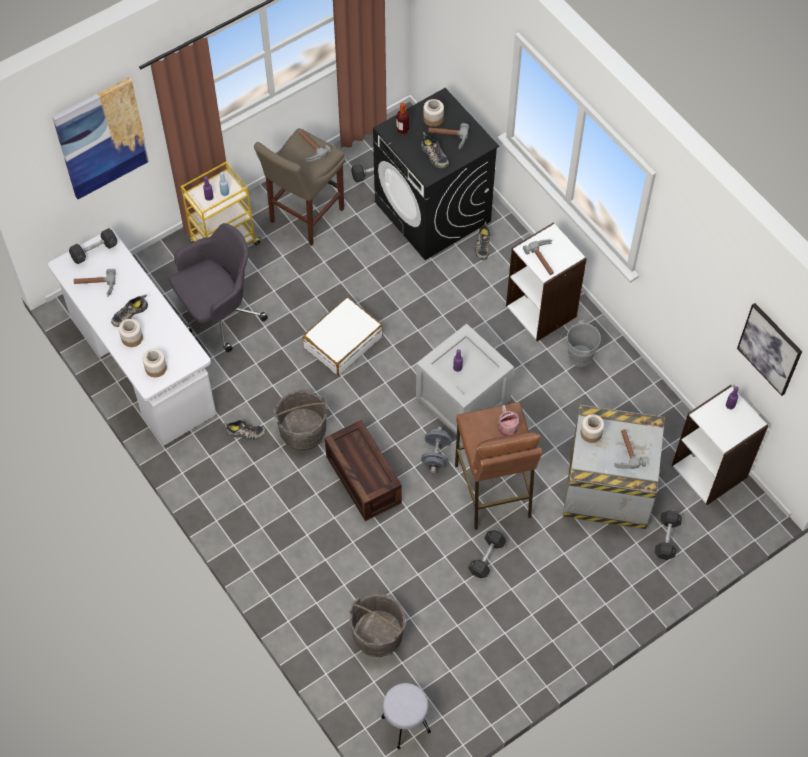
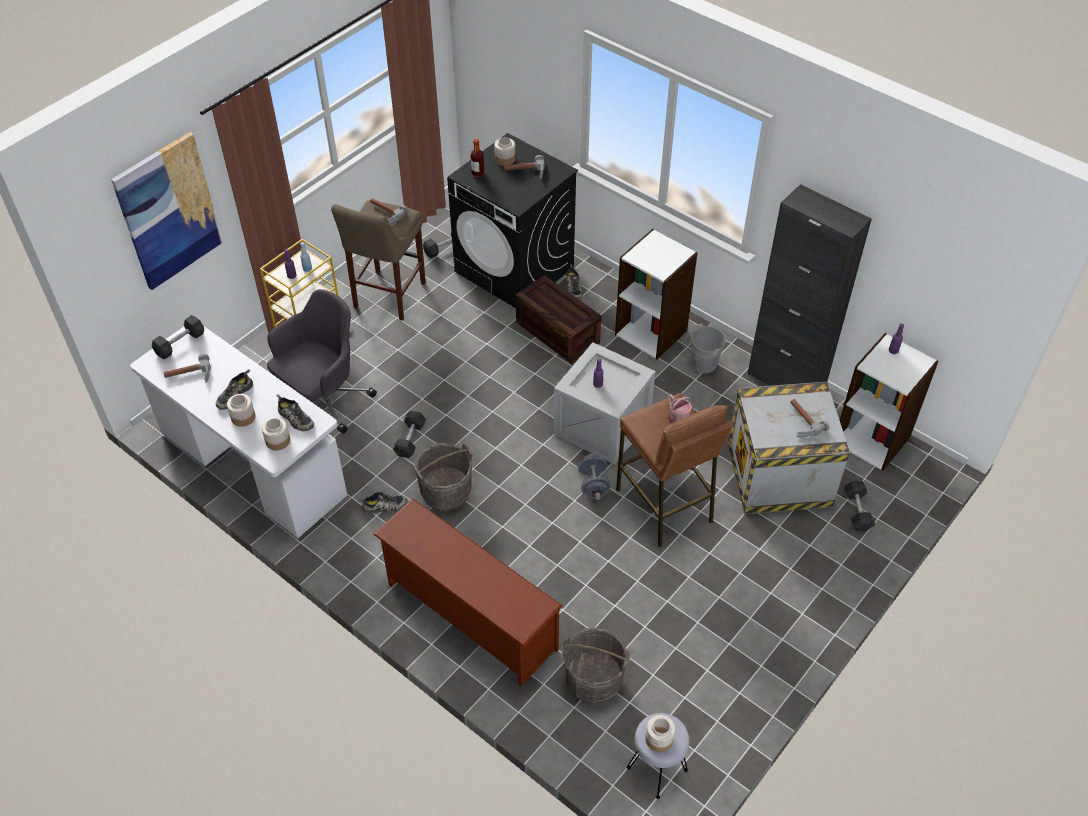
camera: 15 degrees left, 10 degrees down
white suitcase [303,297,383,375] -> none
crate [325,420,402,521] -> crate moved to [516,275,601,364]
shoe [421,132,449,168] -> shoe moved to [276,394,314,431]
grey dumbbell [468,530,506,578] -> grey dumbbell moved to [393,411,426,458]
hammer [523,240,554,275] -> none
jar [580,414,604,443] -> jar moved to [645,715,675,752]
picture [737,303,802,396] -> none
none -> brown shoe rack [373,498,563,686]
none -> black cabinet [748,184,872,386]

